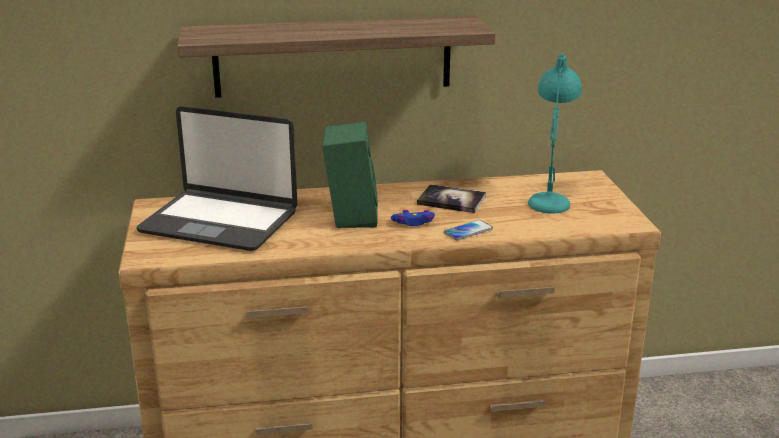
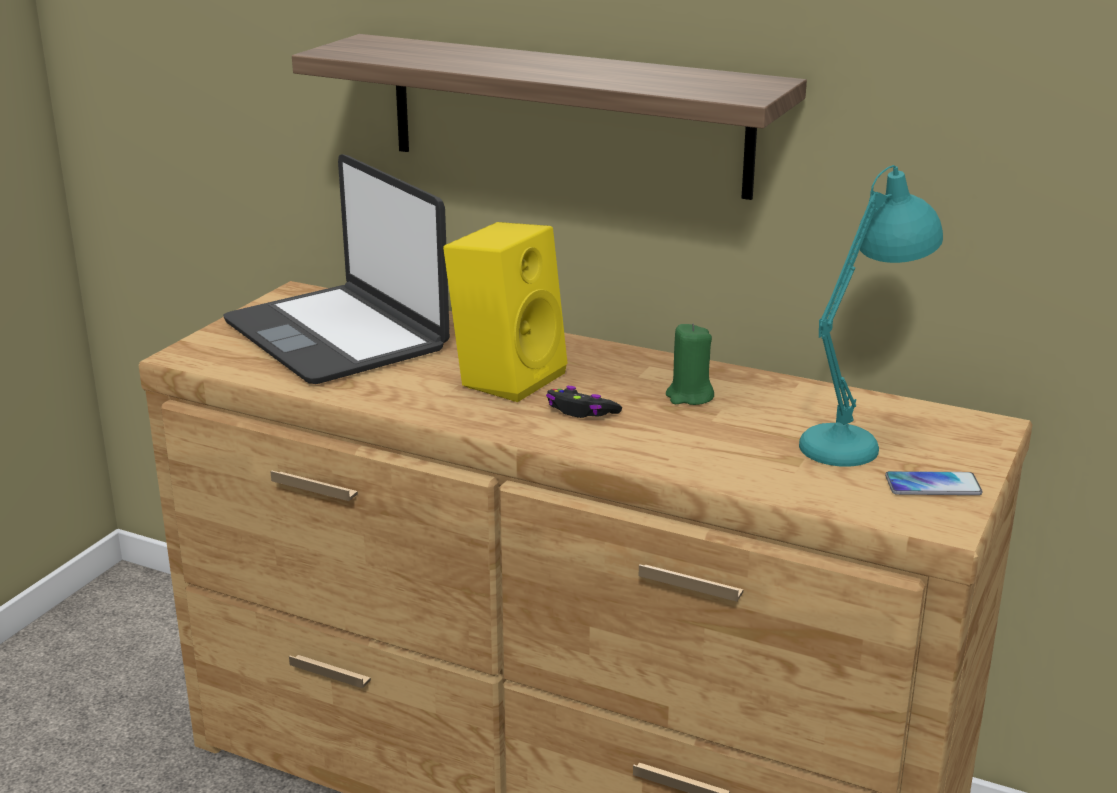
camera: 35 degrees right, 0 degrees up
green speaker [322,122,378,228] -> yellow speaker [443,222,568,402]
blue game controller [391,210,435,226] -> black game controller [546,386,622,418]
book [417,184,486,213] -> green candle [666,324,714,405]
phone [444,220,493,240] -> phone moved to [885,471,982,495]

